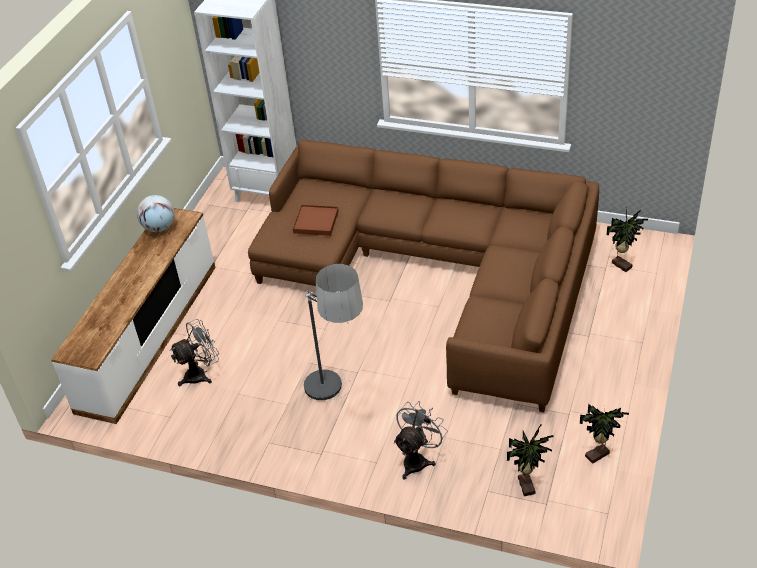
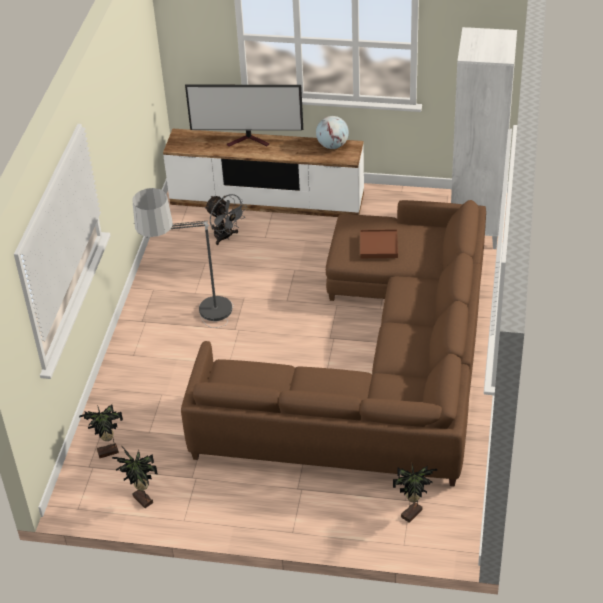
camera: 80 degrees right, 0 degrees up
grey fan [394,401,448,480] -> none
none -> television [185,85,303,146]

